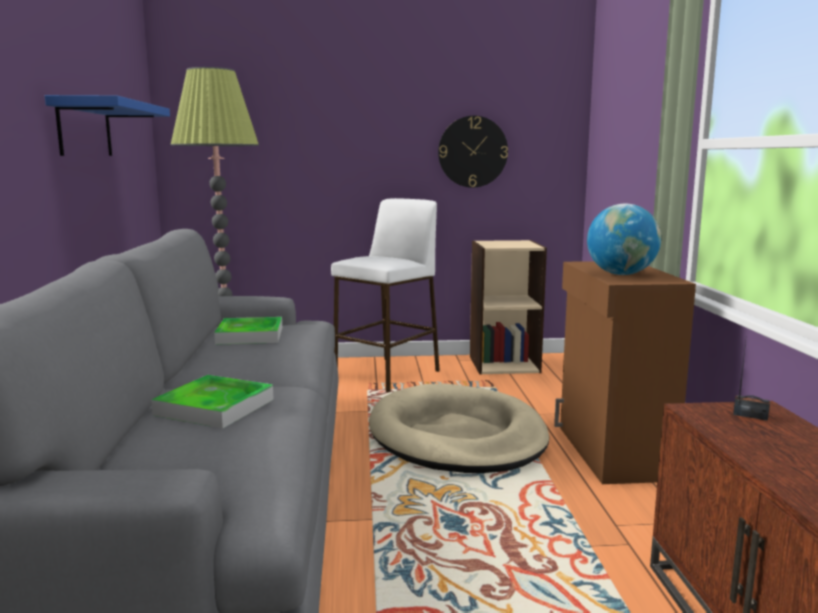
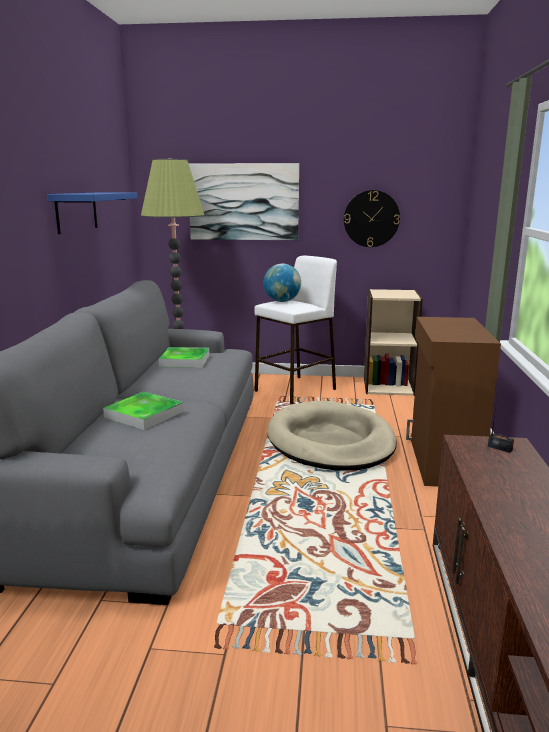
camera: 10 degrees right, 5 degrees up
globe [587,203,661,275] -> globe moved to [263,263,301,302]
none -> picture [189,163,299,240]

